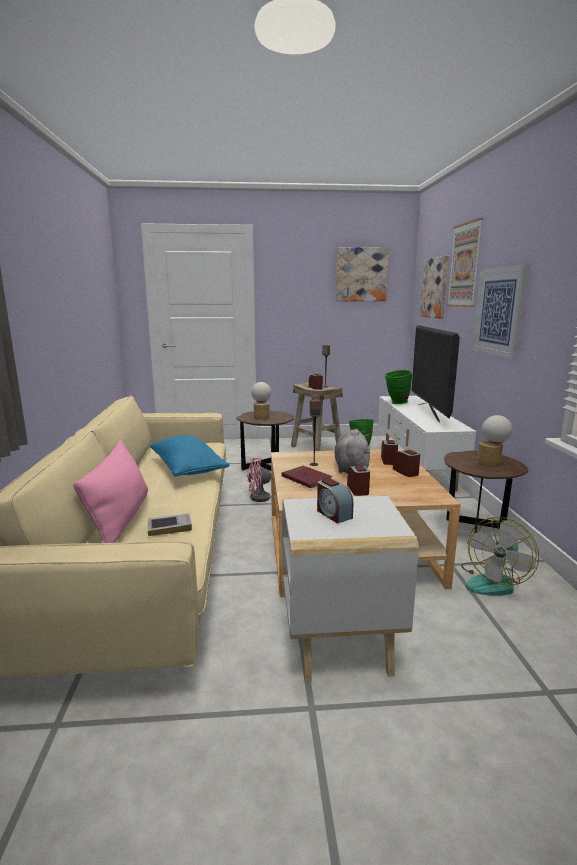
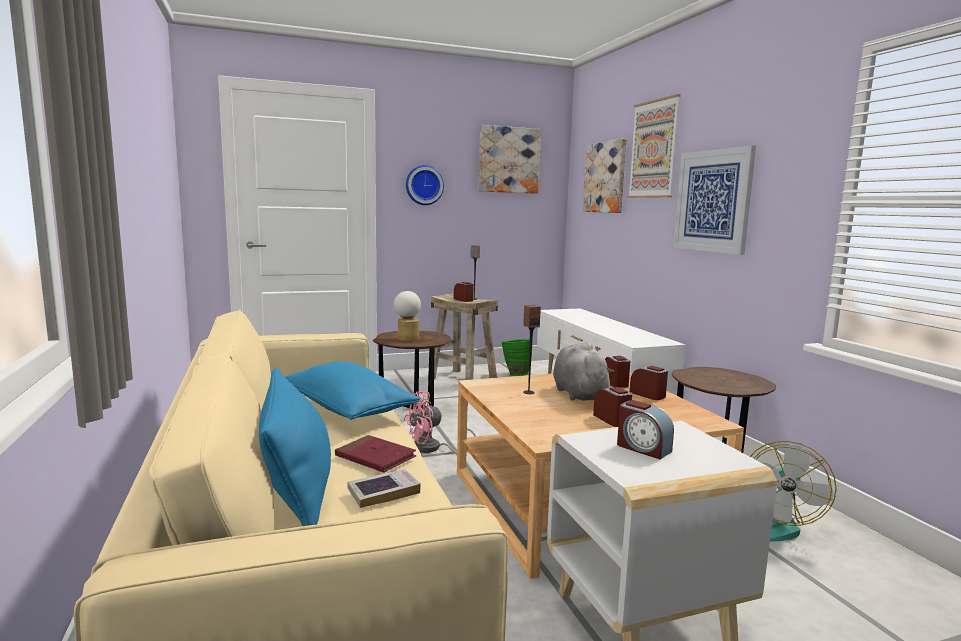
camera: 15 degrees left, 5 degrees down
pink pillow [73,440,148,543] -> blue pillow [259,368,331,526]
red book [281,466,333,488] -> red book moved to [335,435,416,473]
green vase [385,370,412,404] -> none
television [412,325,460,423] -> none
table lamp [477,415,512,467] -> none
none -> wall clock [406,165,444,205]

